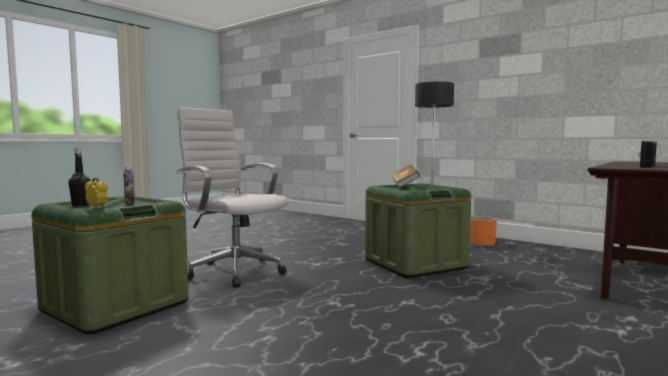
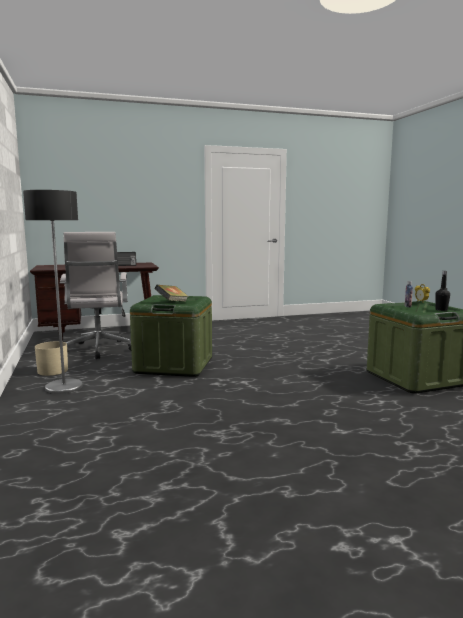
camera: 145 degrees left, 5 degrees up
white office chair [176,107,288,288] -> white office chair moved to [60,232,131,359]
orange planter [470,216,497,246] -> beige planter [35,341,68,376]

